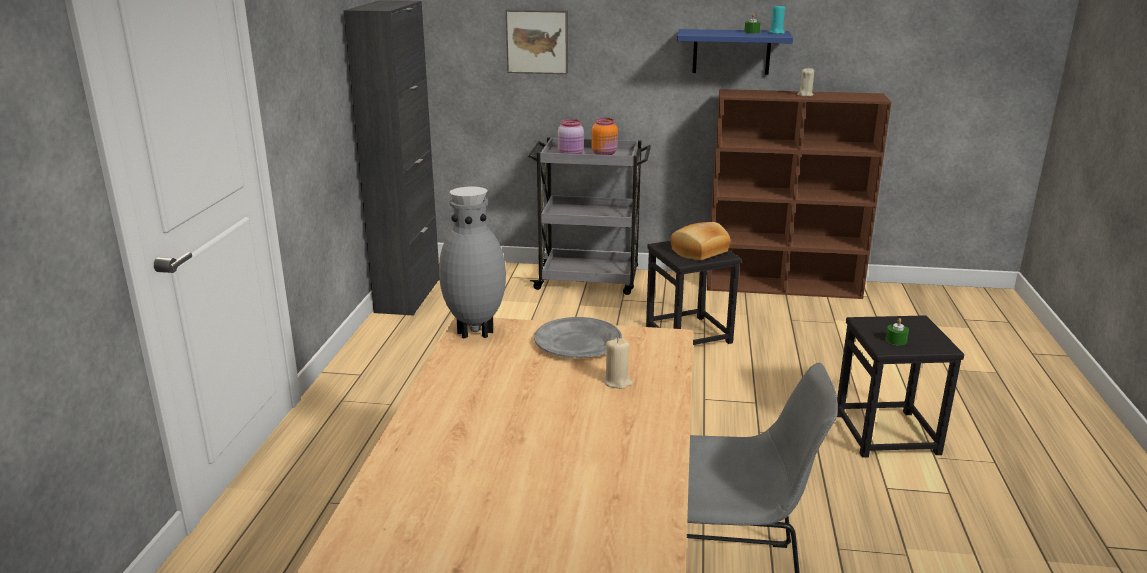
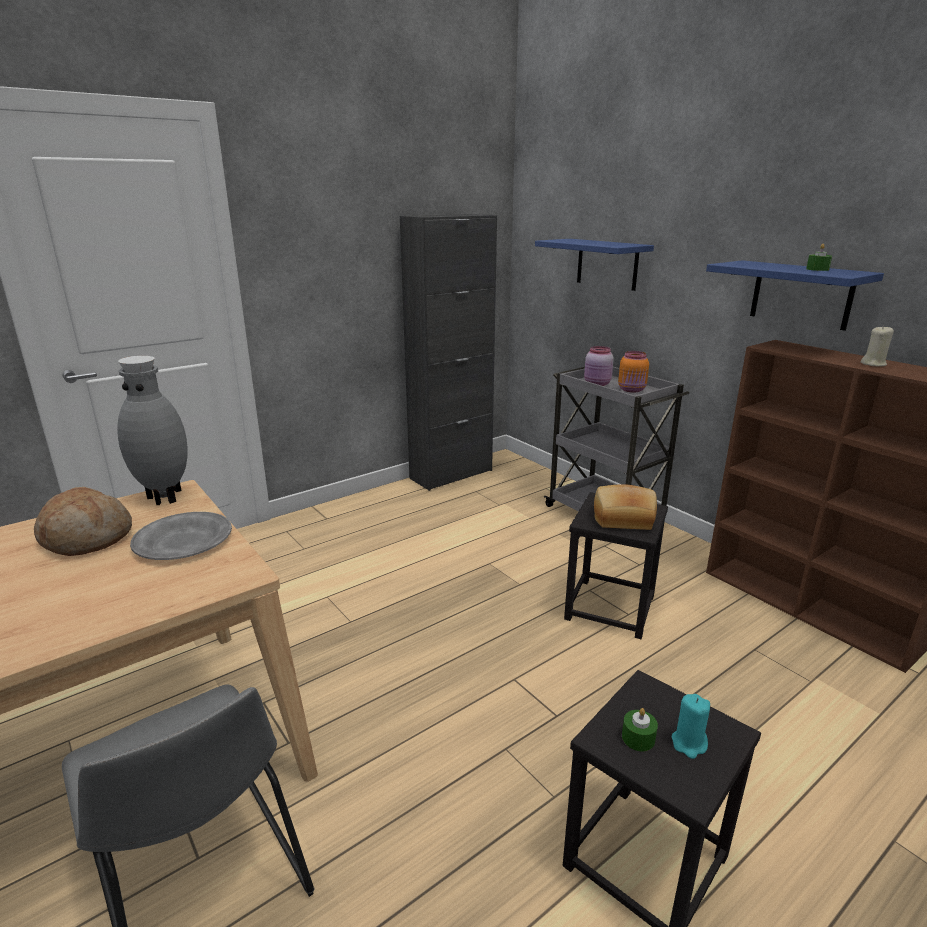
camera: 45 degrees right, 0 degrees up
picture [506,9,568,74] -> blue shelf [535,239,654,291]
beige candle [603,338,633,389] -> none
turquoise candle [769,4,785,34] -> turquoise candle moved to [671,694,710,759]
none -> bread [34,487,132,556]

